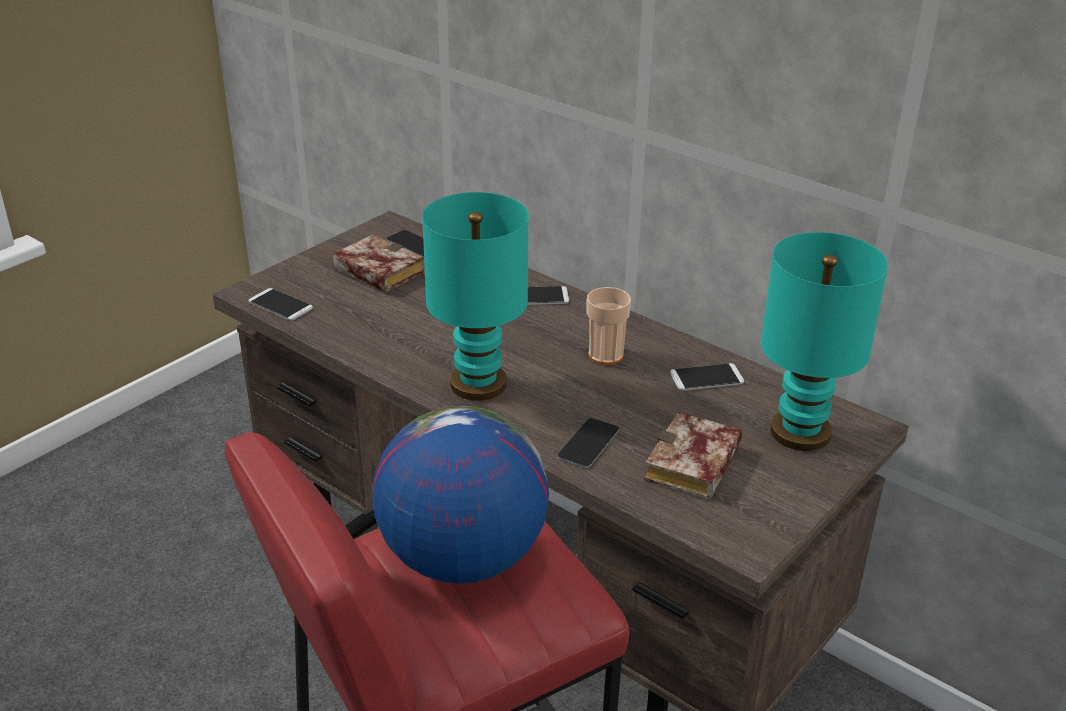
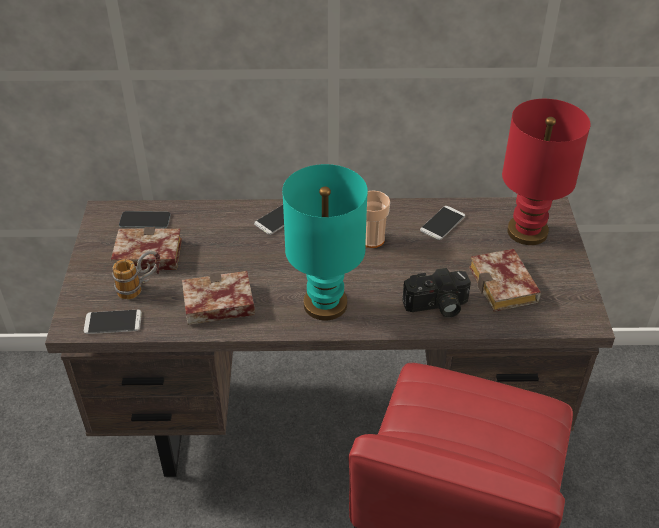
camera: 40 degrees left, 10 degrees up
globe [373,406,549,584] -> none
phone [558,418,619,468] -> camera [402,268,471,318]
turquoise table lamp [761,232,888,451] -> red table lamp [502,99,591,245]
none -> mug [112,251,160,299]
none -> book [182,271,255,325]

